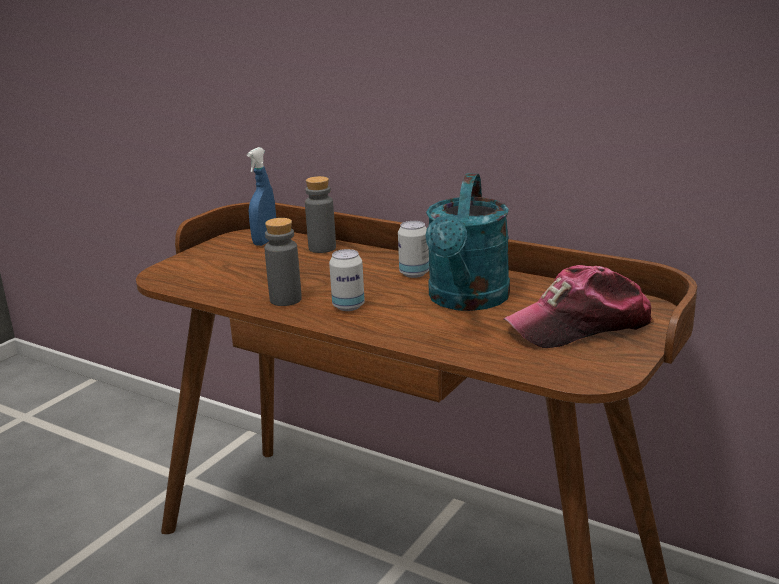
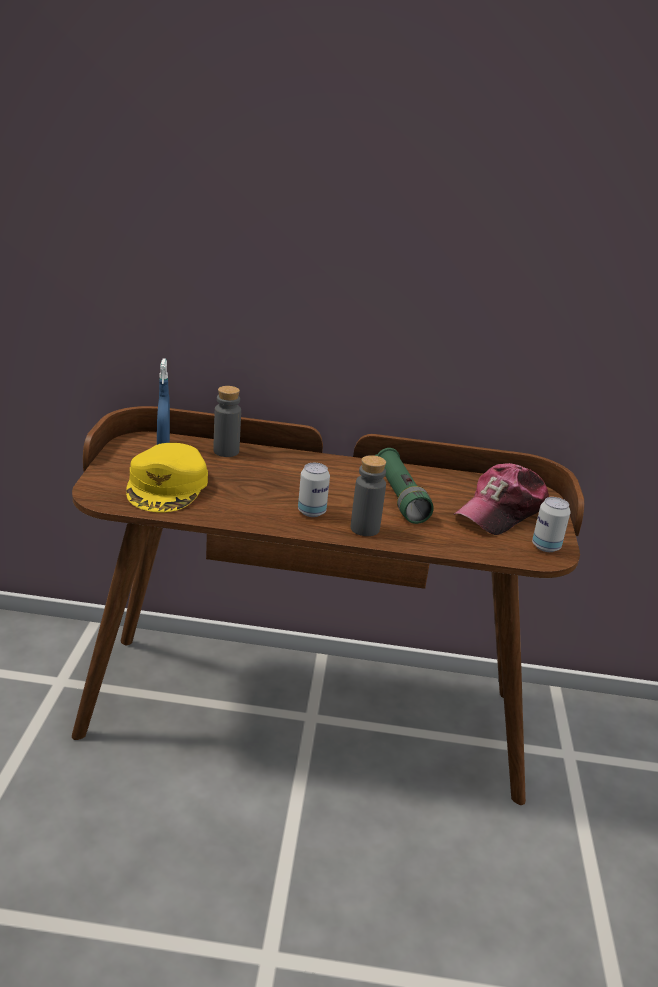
camera: 30 degrees left, 5 degrees up
grey bottle [264,218,302,306] -> grey bottle moved to [351,455,386,536]
can [398,221,429,278] -> can moved to [532,497,571,552]
turquoise watering can [425,173,510,311] -> green flashlight [375,448,434,524]
none -> yellow cap [126,443,208,512]

